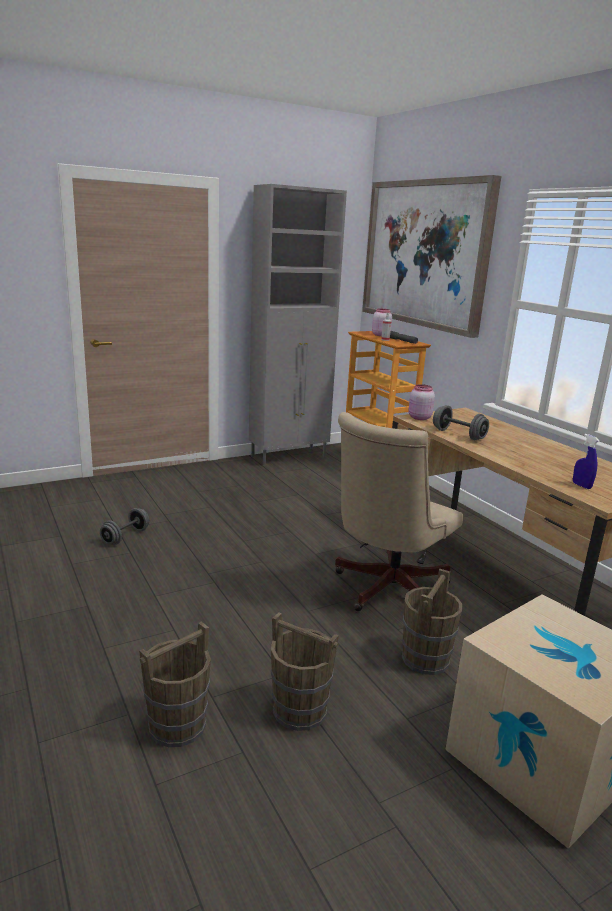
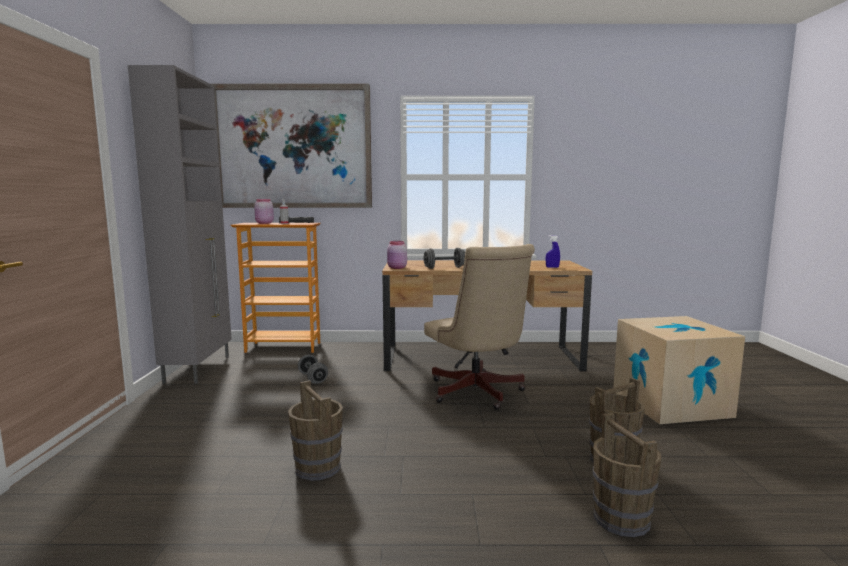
camera: 60 degrees left, 10 degrees down
grey dumbbell [100,508,149,545] -> grey dumbbell moved to [298,354,328,384]
brown bucket [402,569,462,675] -> brown bucket moved to [288,380,343,481]

